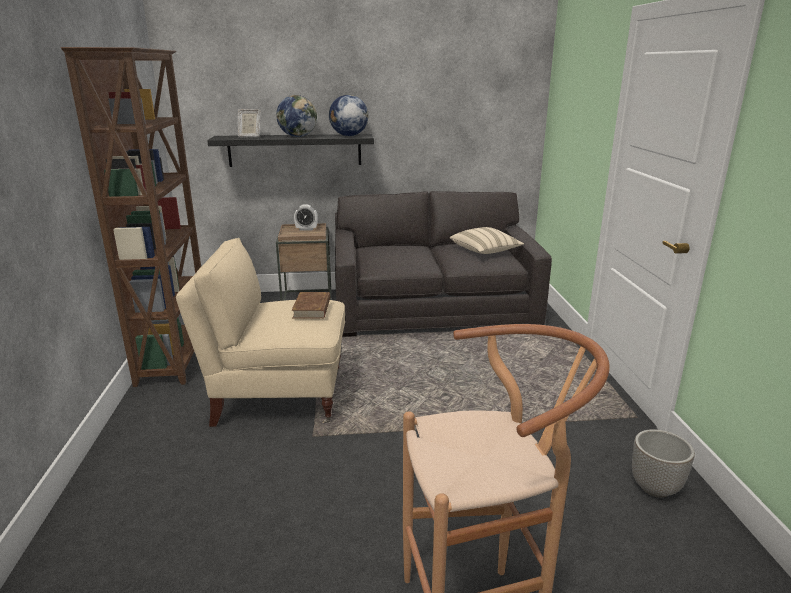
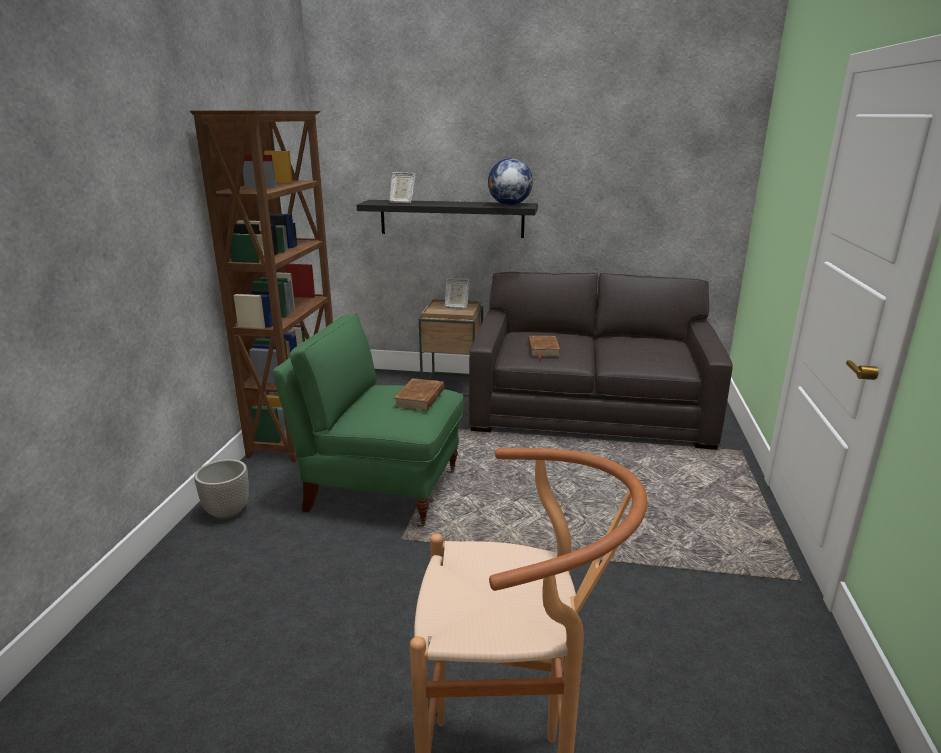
camera: 15 degrees right, 0 degrees up
beige armchair [176,238,345,427] -> green armchair [272,313,463,527]
globe [276,95,317,137] -> none
alarm clock [294,204,318,231] -> picture frame [445,278,470,309]
beige pillow [450,227,524,254] -> none
planter [632,429,695,498] -> planter moved to [194,459,249,519]
none -> brown book [528,335,560,359]

